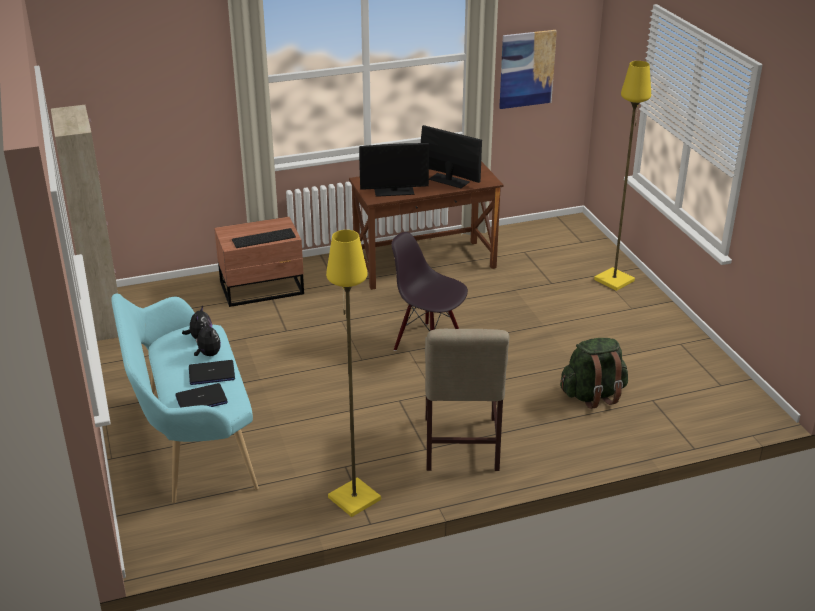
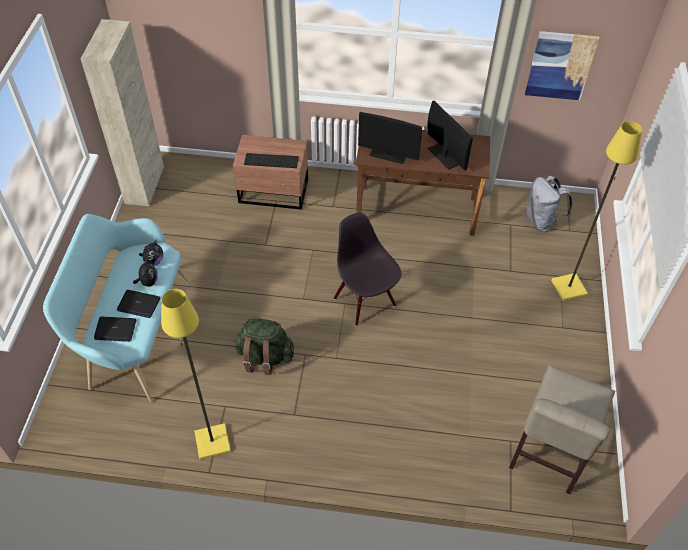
camera: 25 degrees right, 20 degrees up
beige chair [425,329,509,471] -> beige chair moved to [509,365,615,494]
green backpack [560,338,628,409] -> green backpack moved to [234,318,294,375]
none -> grey backpack [525,175,573,232]

